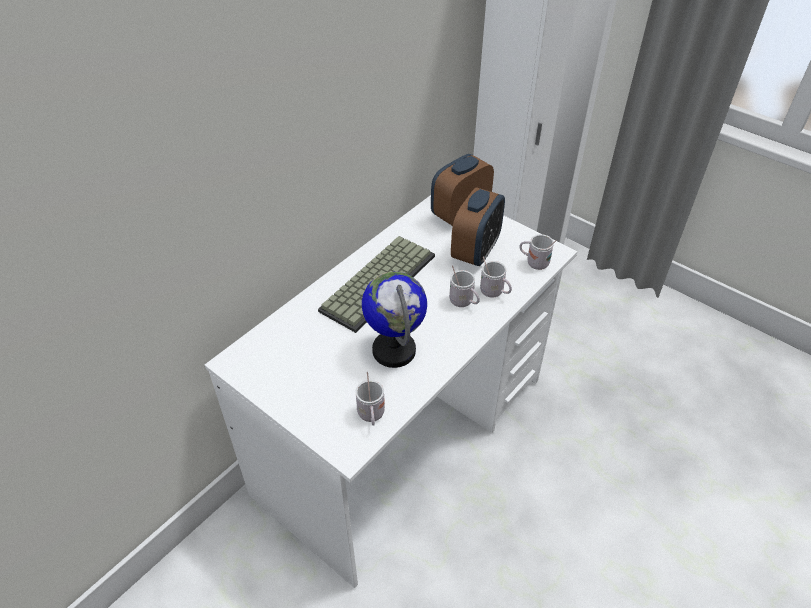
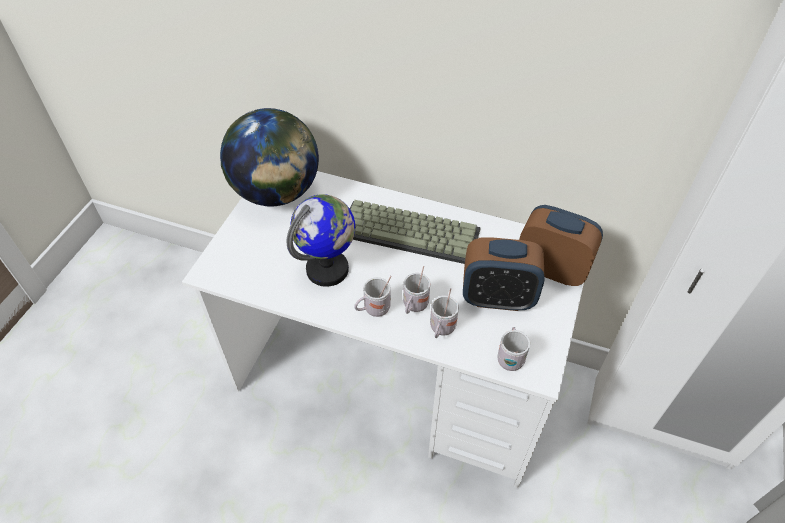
camera: 70 degrees right, 5 degrees up
white mug [355,372,385,426] -> white mug moved to [354,276,392,317]
none -> globe [220,108,319,206]

